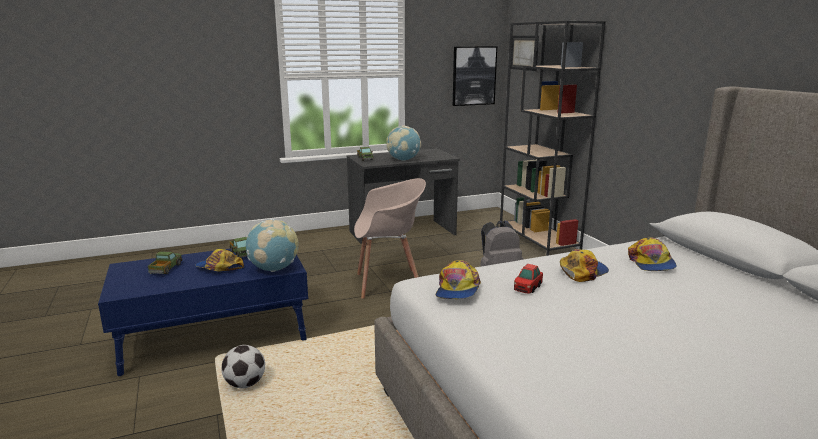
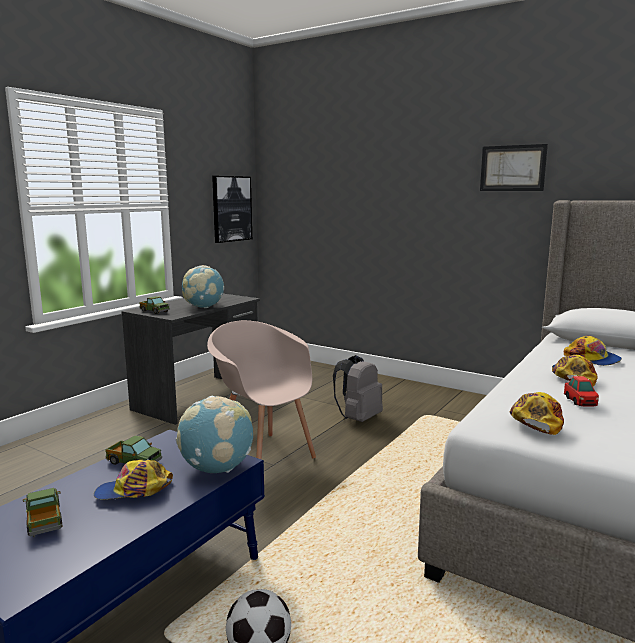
camera: 35 degrees left, 5 degrees down
beige chair [354,178,426,299] -> beige chair turned 90 degrees counterclockwise [207,320,316,460]
cap [436,260,481,299] -> cap turned 135 degrees counterclockwise [510,392,564,435]
bookcase [500,21,606,256] -> none
picture [511,36,539,71] -> picture moved to [480,144,548,191]

